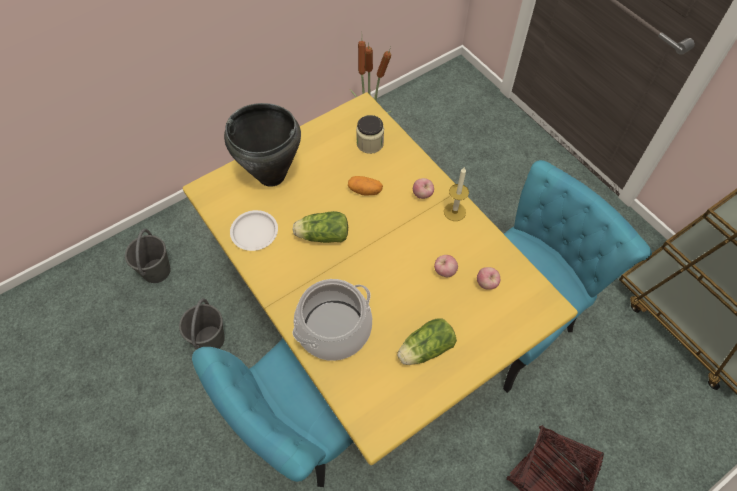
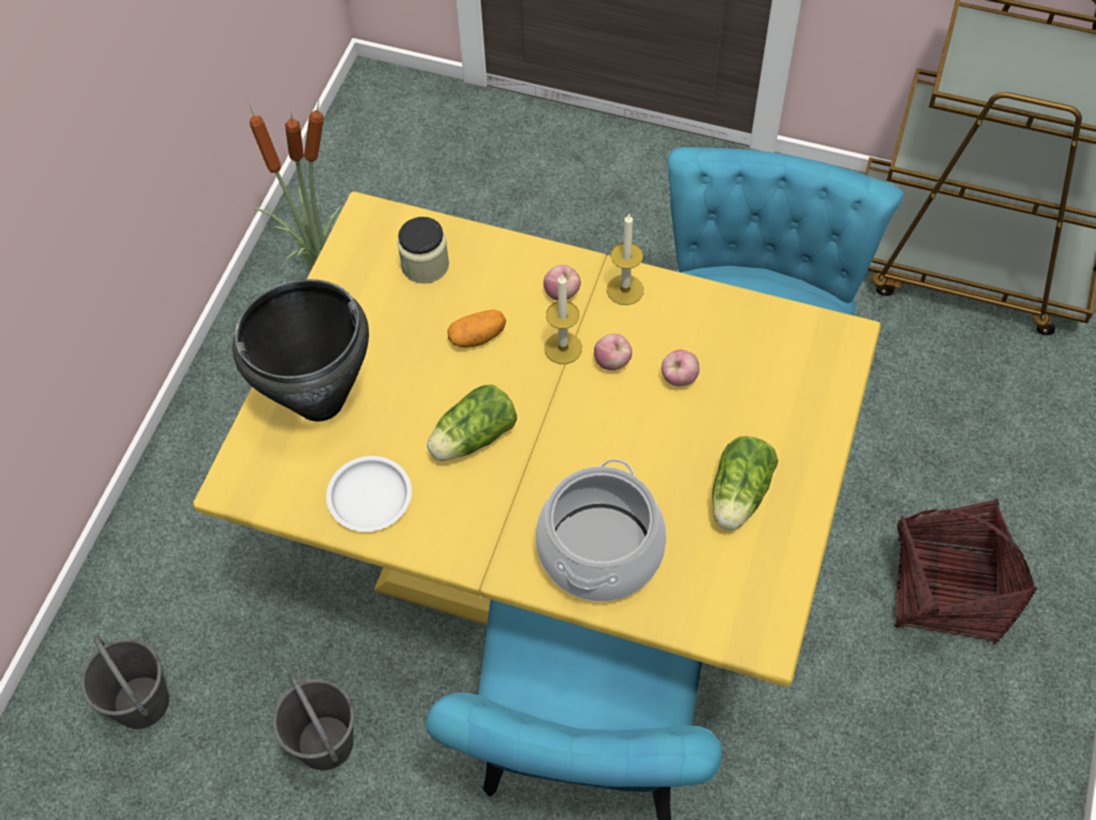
camera: 35 degrees left, 0 degrees up
apple [477,267,500,290] -> apple moved to [594,334,632,370]
none -> candle [544,275,582,364]

